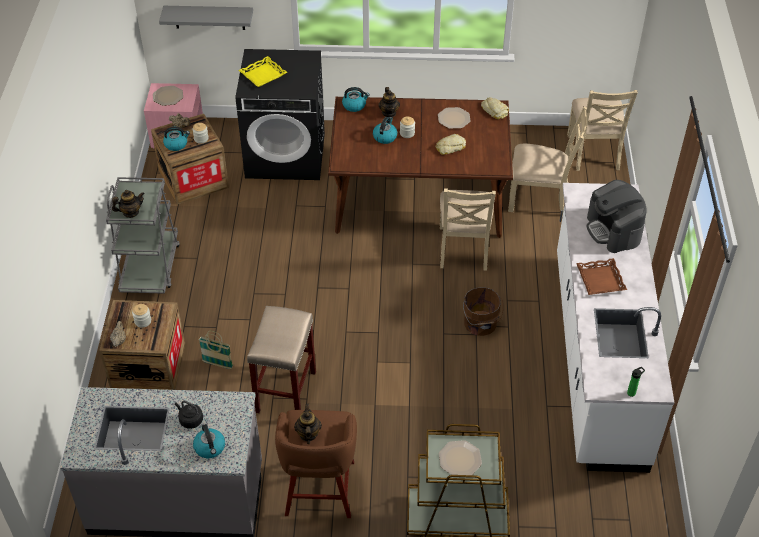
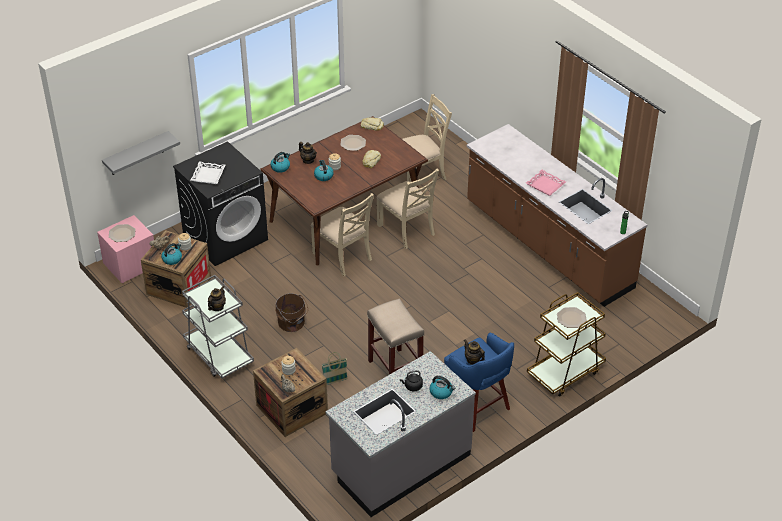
camera: 40 degrees left, 5 degrees down
yellow tray [239,56,287,87] -> white tray [191,162,226,184]
brown stool [275,410,357,518] -> blue stool [444,332,514,432]
brown bucket [463,288,503,336] -> brown bucket moved to [275,293,308,332]
white counter [557,183,674,473] -> brown counter [467,124,647,307]
beige chair [567,90,638,171] -> beige chair moved to [311,193,374,276]
brown tray [576,258,627,295] -> pink tray [526,170,566,196]
coffee machine [586,180,646,253] -> none

